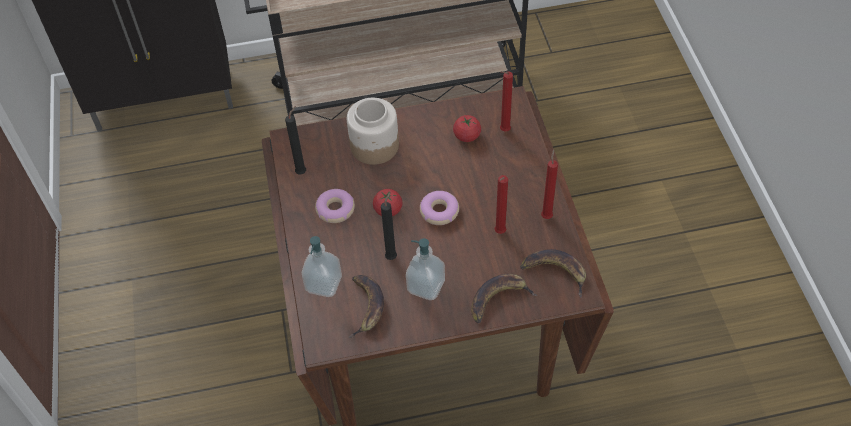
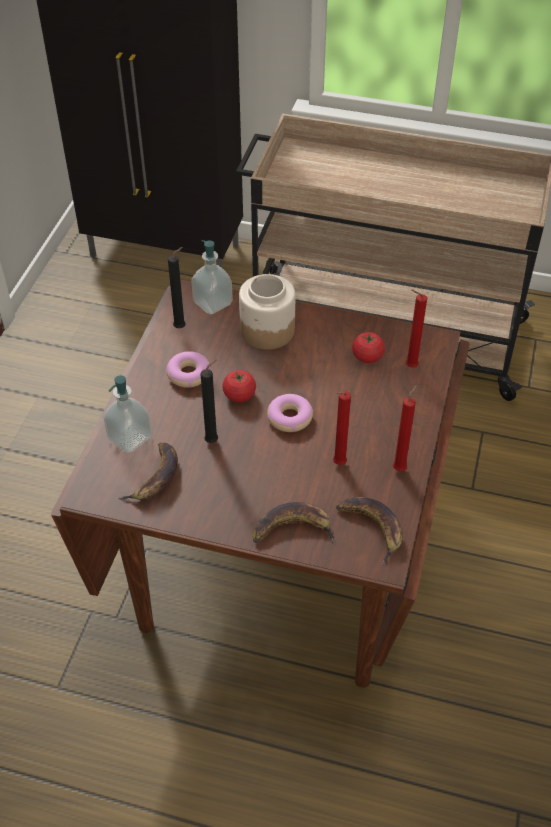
camera: 25 degrees right, 5 degrees down
soap dispenser [406,238,445,300] -> soap dispenser moved to [191,240,233,315]

